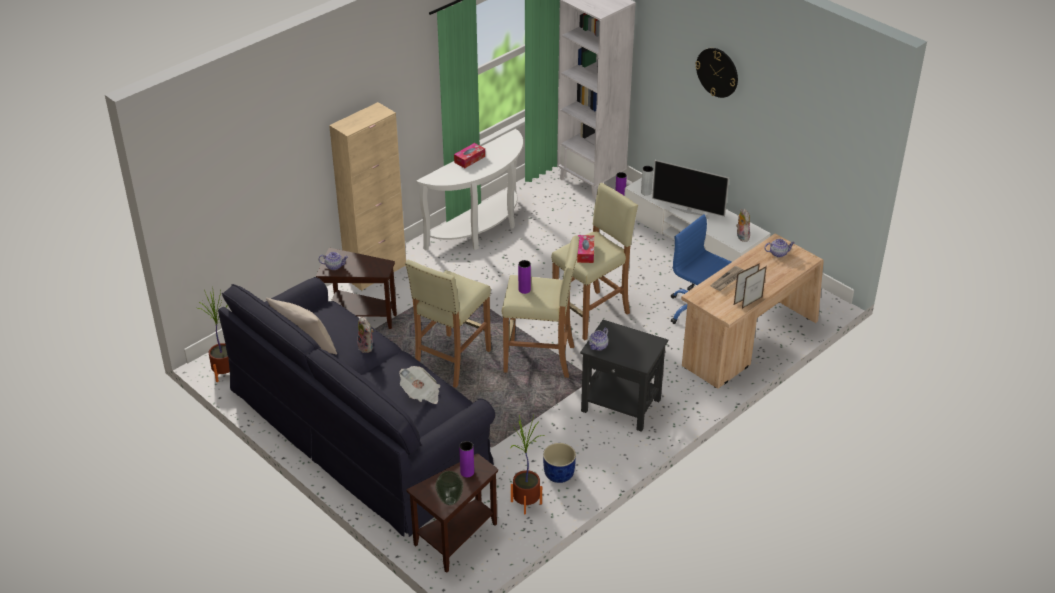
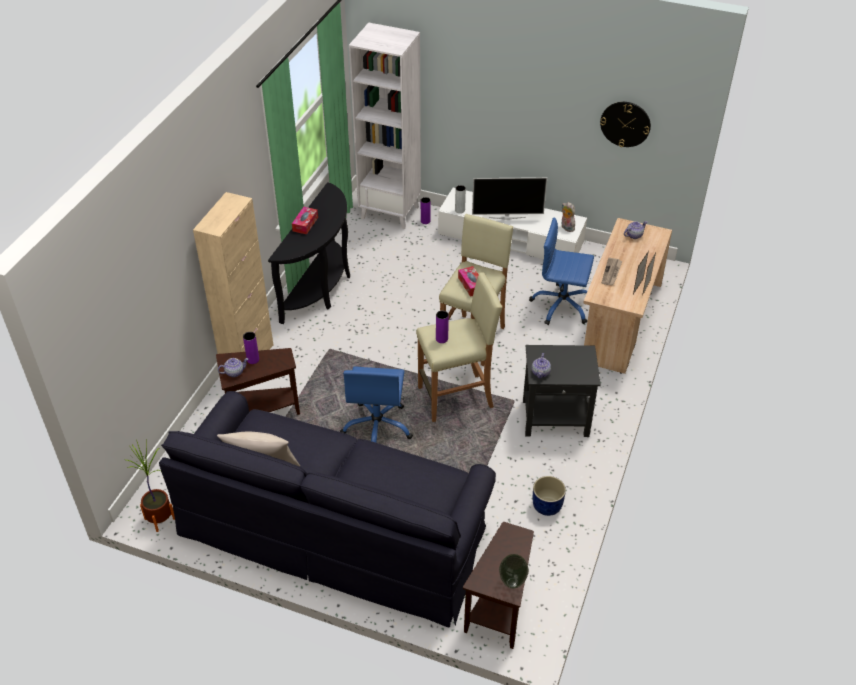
camera: 25 degrees left, 5 degrees up
plush toy [357,316,373,353] -> none
newspaper [399,366,440,404] -> none
beige stool [405,260,491,388] -> blue office chair [340,366,413,443]
white console table [416,129,523,251] -> black console table [268,182,350,324]
purple vase [459,441,474,477] -> purple vase moved to [243,332,259,364]
potted plant [510,415,544,514] -> none
wall clock [695,48,738,98] -> wall clock moved to [600,102,651,147]

